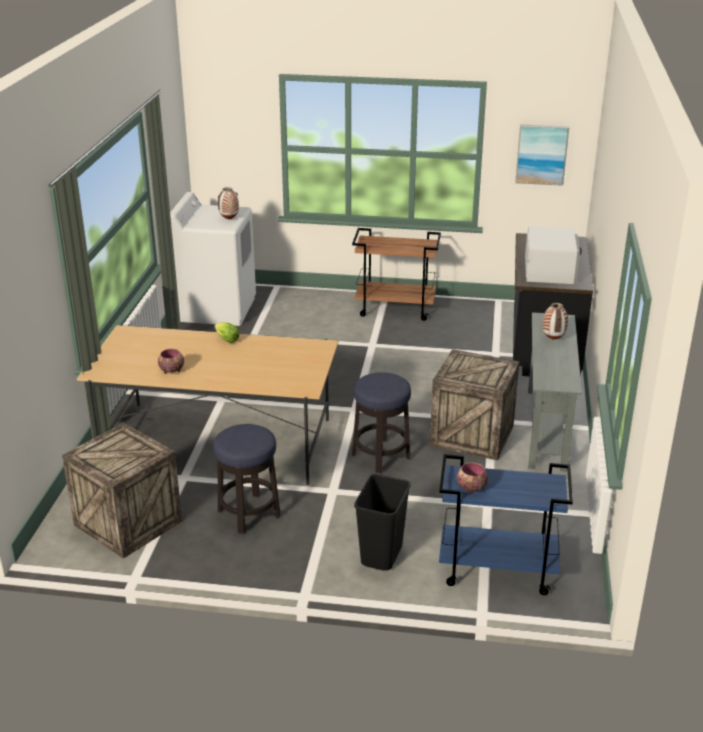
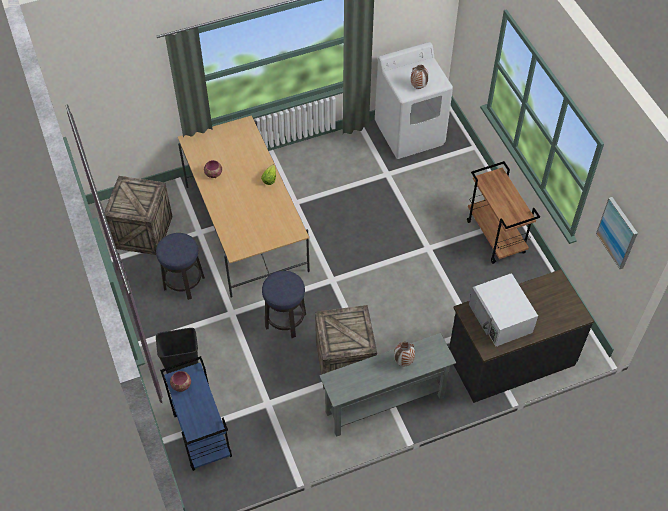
camera: 60 degrees right, 25 degrees up
white microwave [525,226,582,284] -> white microwave turned 90 degrees clockwise [469,273,538,346]

